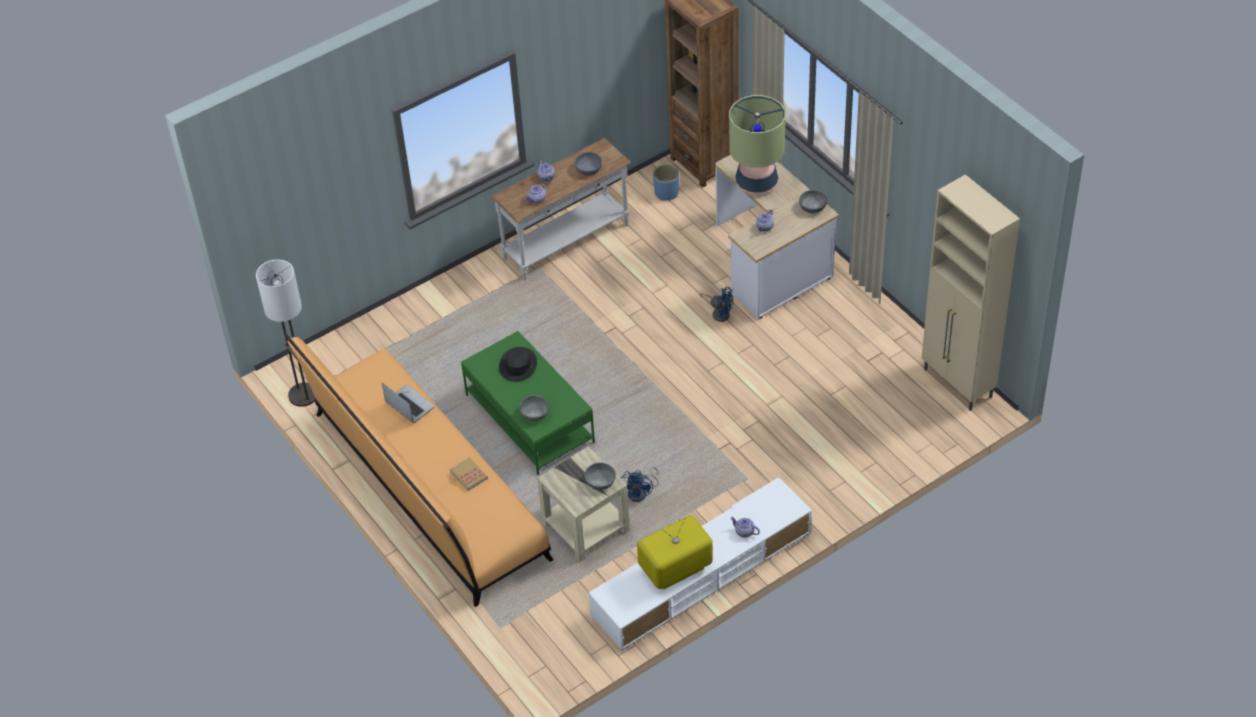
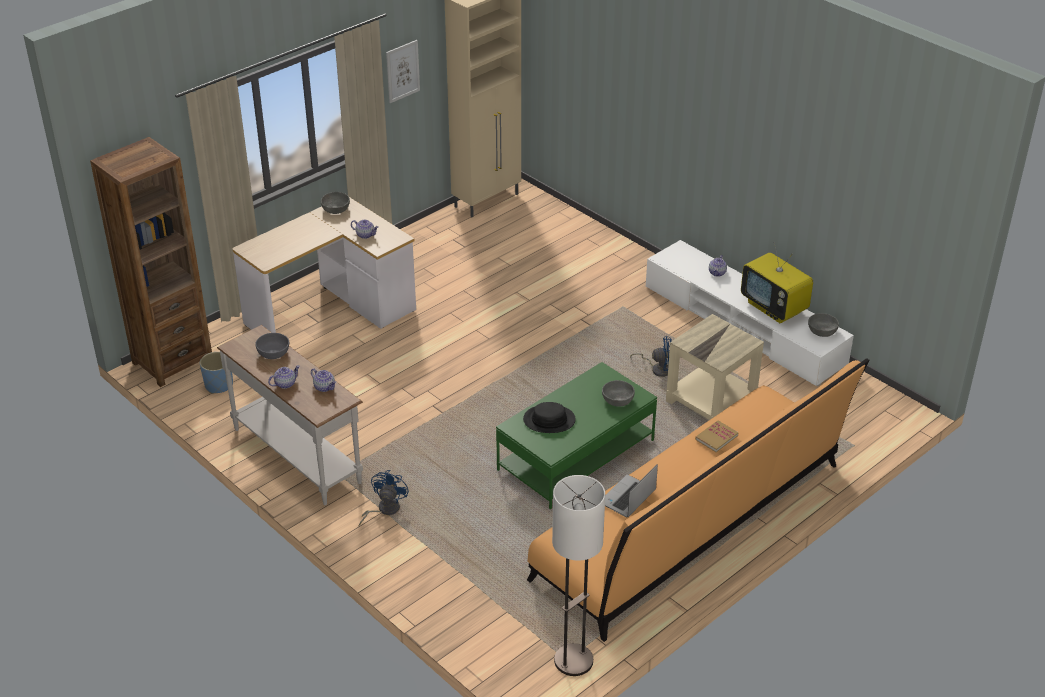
camera: 100 degrees left, 10 degrees down
grey bowl [584,462,616,490] -> grey bowl moved to [808,313,839,337]
blue fan [700,287,733,322] -> blue fan moved to [358,470,409,526]
table lamp [729,95,785,194] -> none
none -> picture [386,40,420,103]

